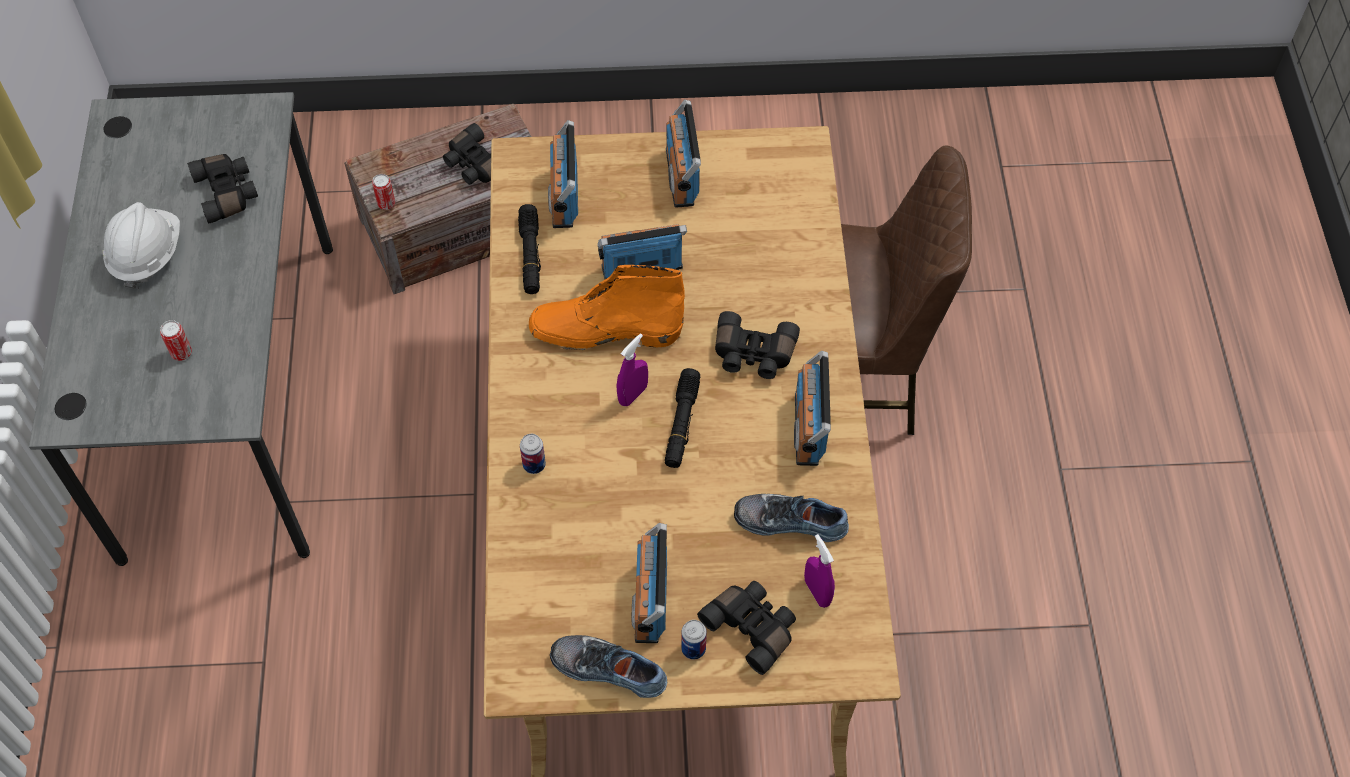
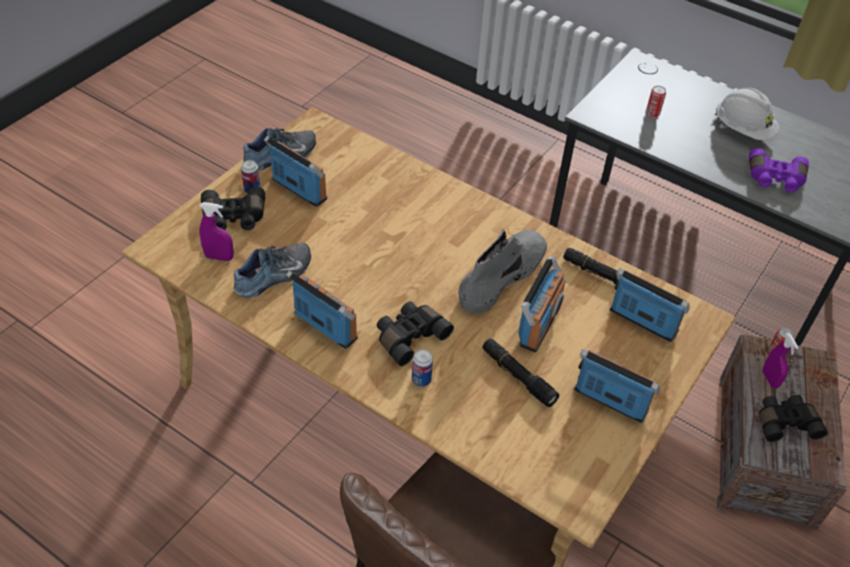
camera: 125 degrees right, 10 degrees down
black binoculars [187,154,258,224] -> purple binoculars [749,148,809,193]
can [520,434,546,474] -> can moved to [412,349,433,387]
orange boot [529,265,685,350] -> grey boot [459,229,547,314]
purple spray bottle [617,334,648,406] -> purple spray bottle moved to [763,333,798,389]
black flashlight [665,368,700,468] -> black flashlight moved to [483,338,559,407]

